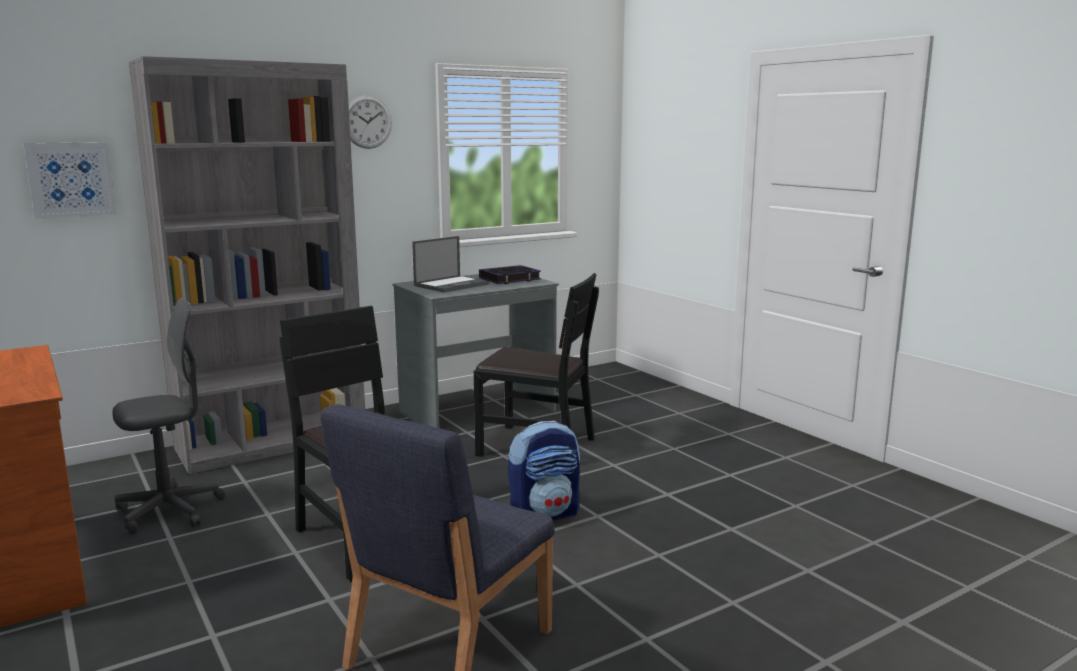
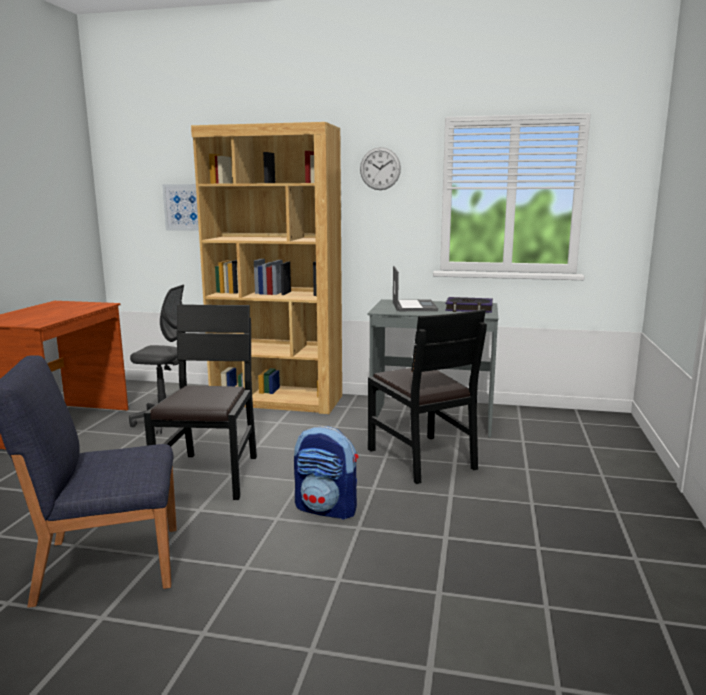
camera: 45 degrees right, 0 degrees up
grey bookcase [129,56,365,474] -> brown bookcase [191,122,342,414]
laptop [412,236,490,292] -> laptop turned 90 degrees counterclockwise [393,266,438,311]

